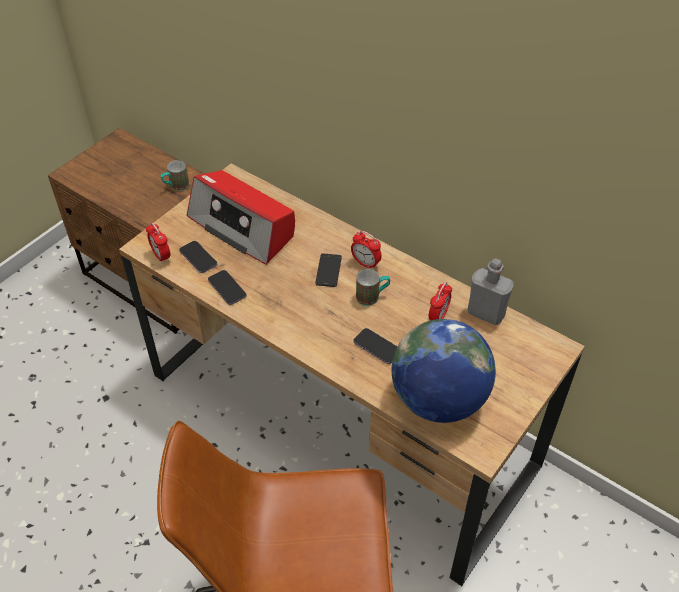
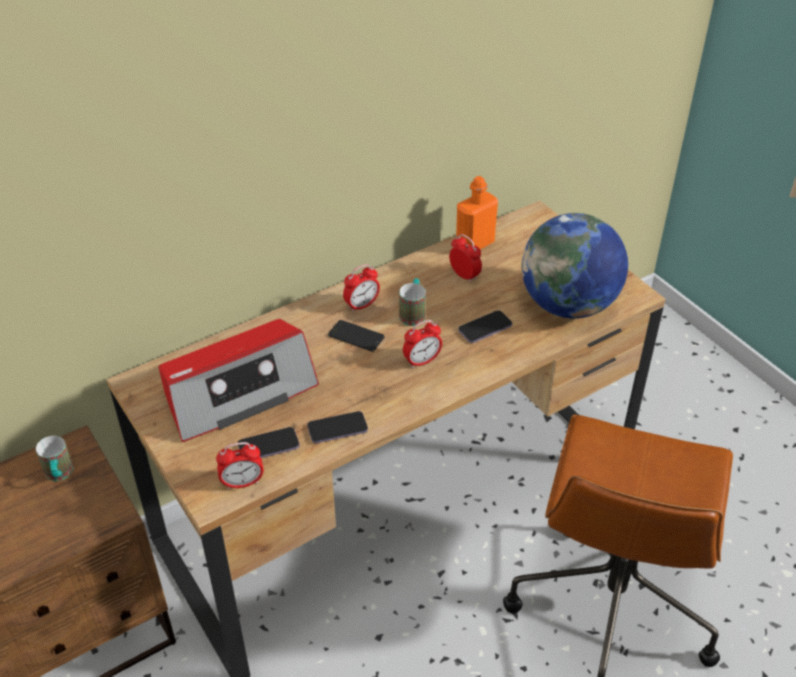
camera: 70 degrees left, 5 degrees down
grey bottle [468,258,513,325] -> orange bottle [456,176,498,249]
none -> alarm clock [403,320,442,368]

